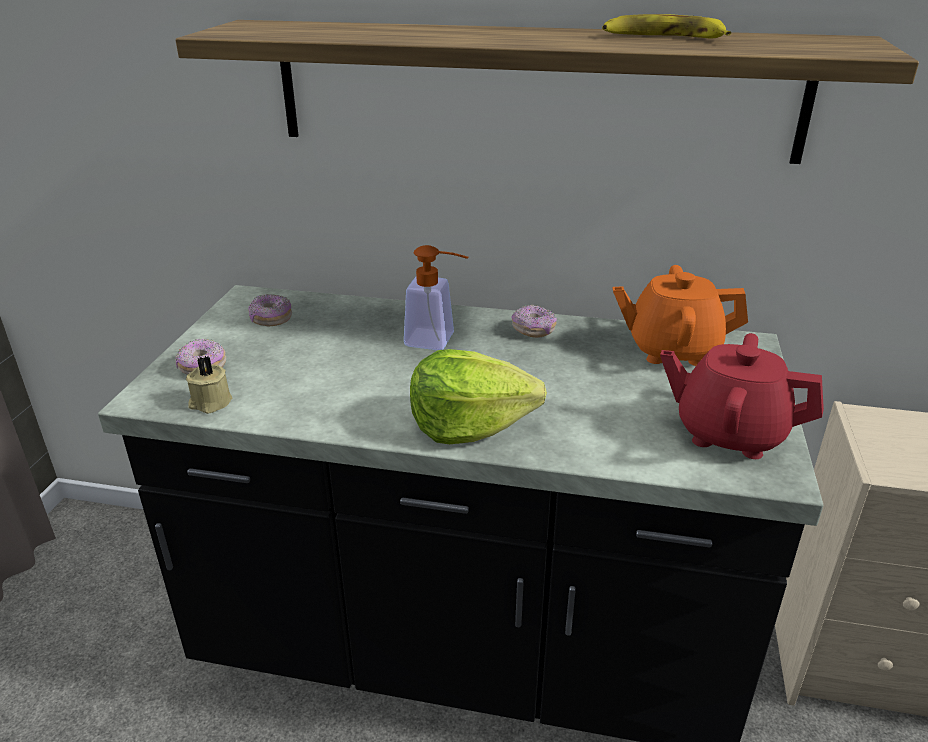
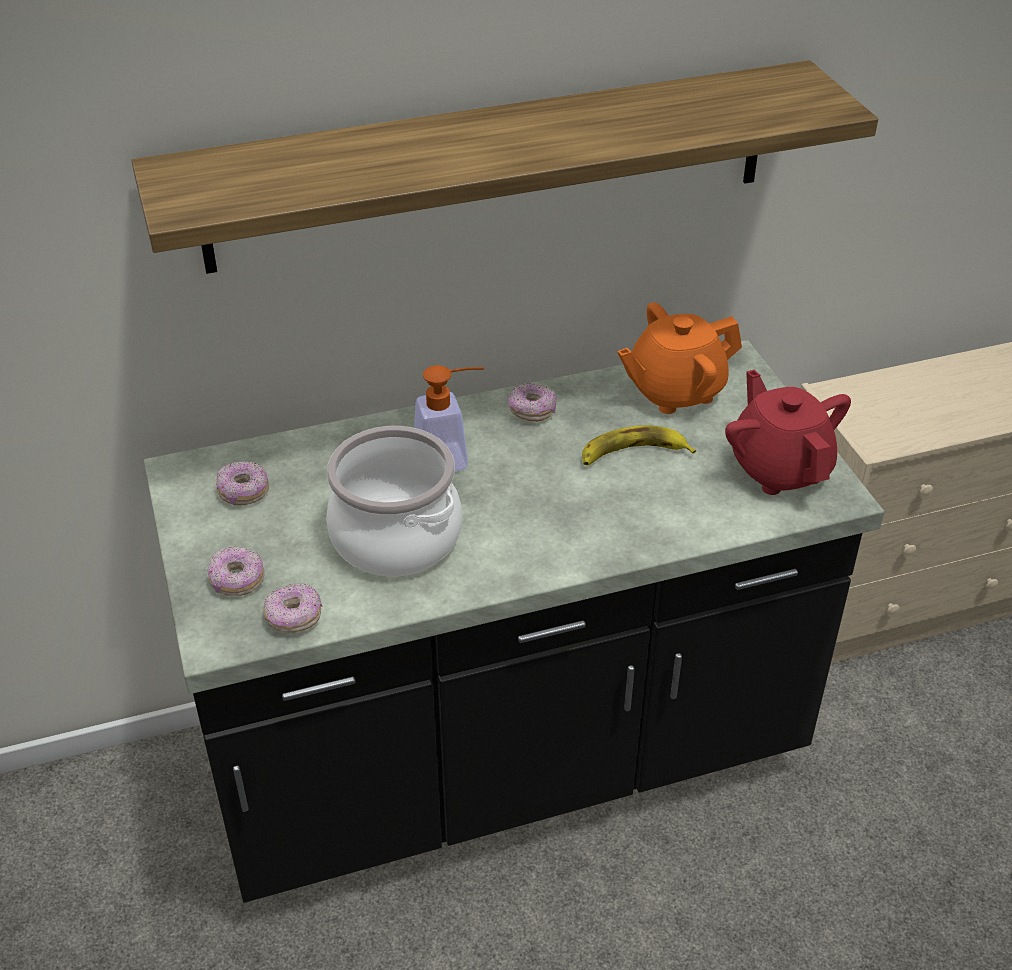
camera: 30 degrees left, 10 degrees up
beige candle [186,356,232,414] -> donut [263,583,322,633]
lettuce [410,349,547,444] -> none
banana [602,14,731,38] -> banana moved to [582,425,696,465]
red teapot [660,333,824,459] -> red teapot turned 75 degrees clockwise [725,370,851,495]
none -> cooking pot [326,426,462,577]

